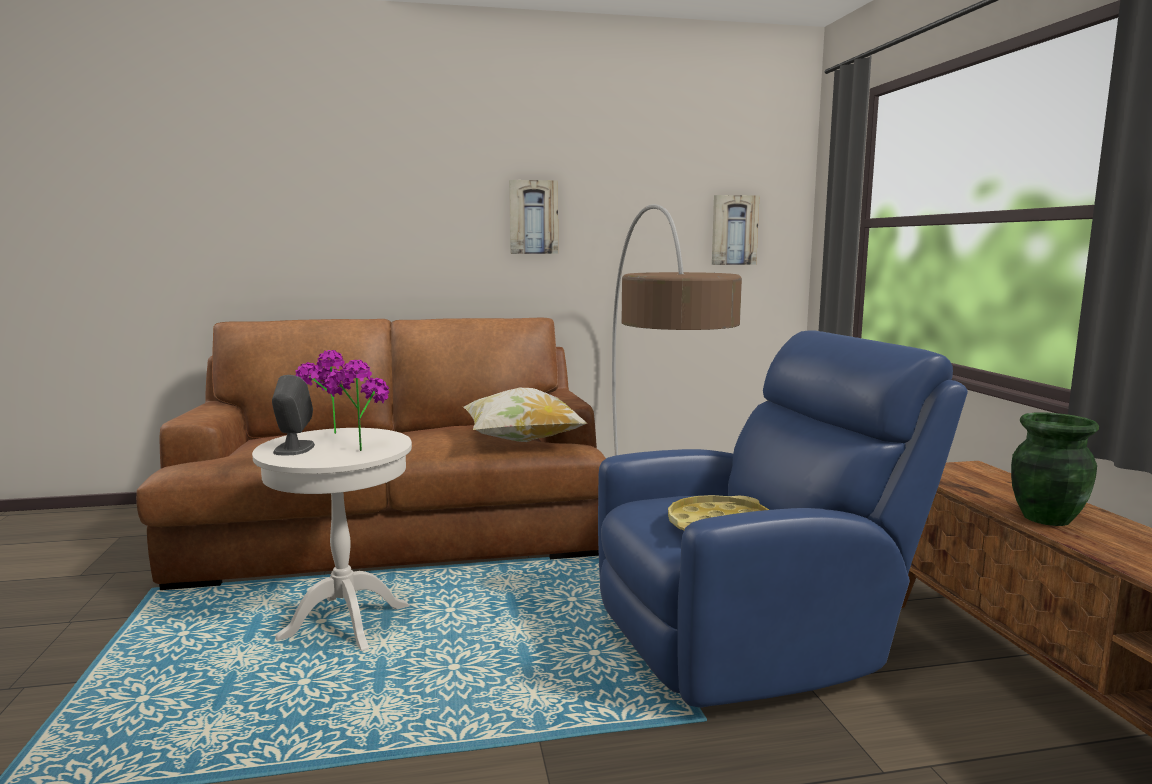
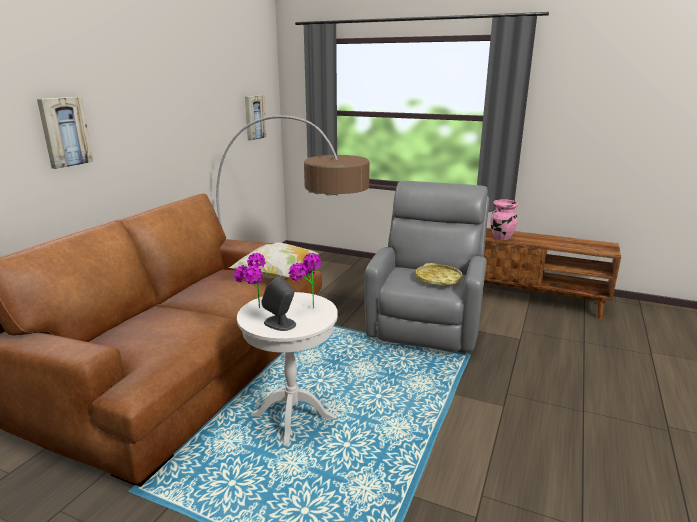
camera: 55 degrees left, 10 degrees up
picture [509,180,558,254] -> picture moved to [37,97,93,169]
blue armchair [598,330,968,708] -> grey armchair [365,181,489,352]
green vase [1011,413,1099,526] -> pink vase [491,199,518,240]

